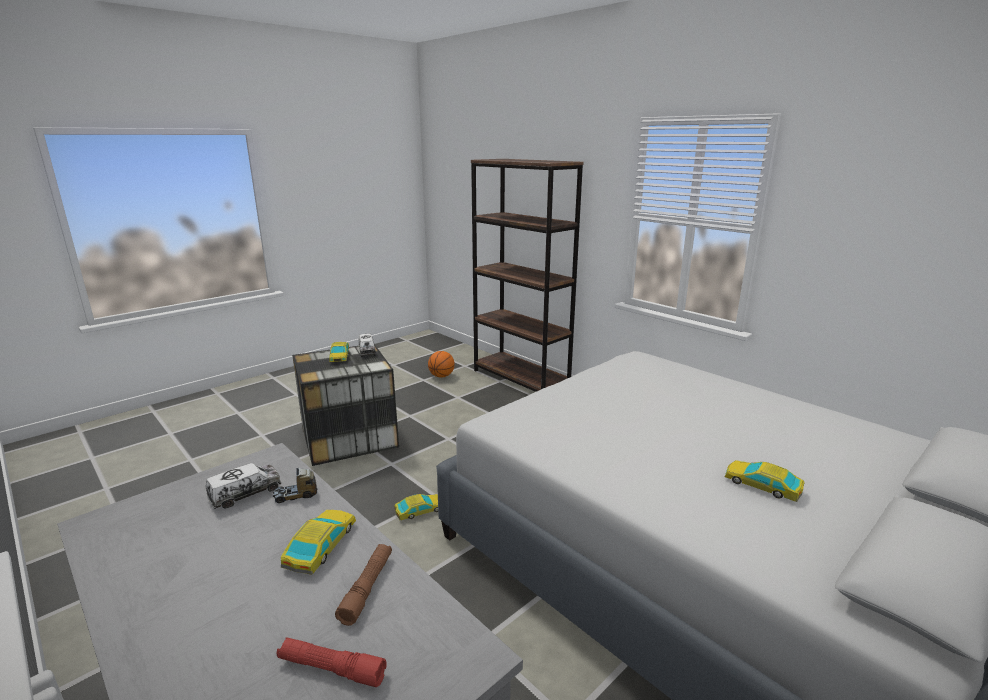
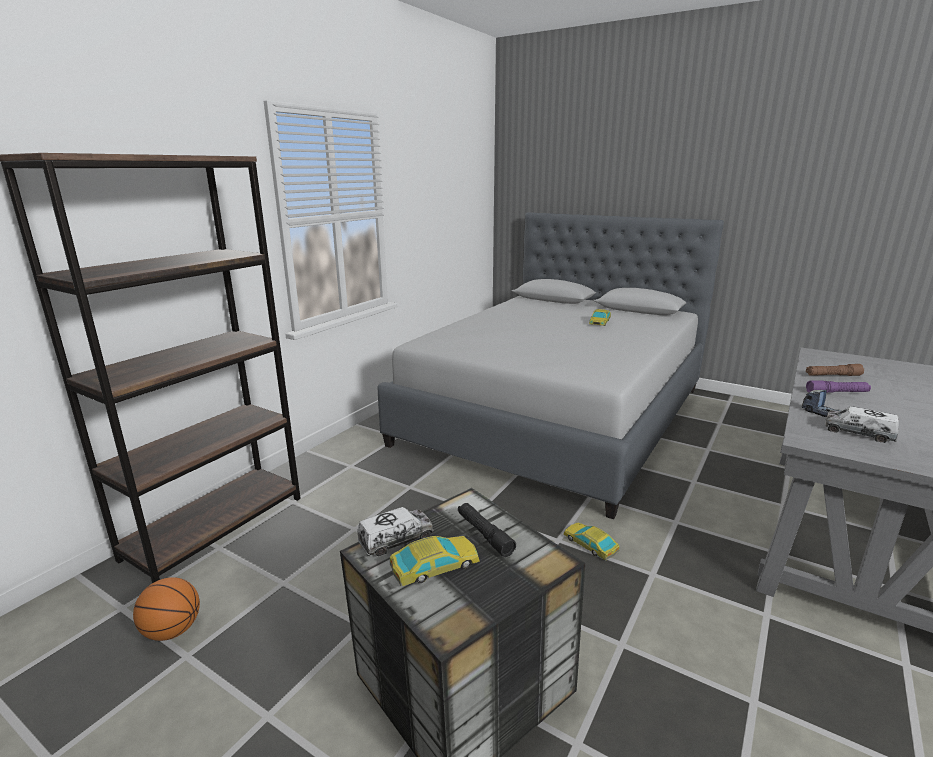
camera: 105 degrees left, 0 degrees up
red flashlight [276,638,387,687] -> none
toy car [281,510,356,575] -> purple flashlight [806,380,871,393]
none -> black flashlight [458,503,516,557]

